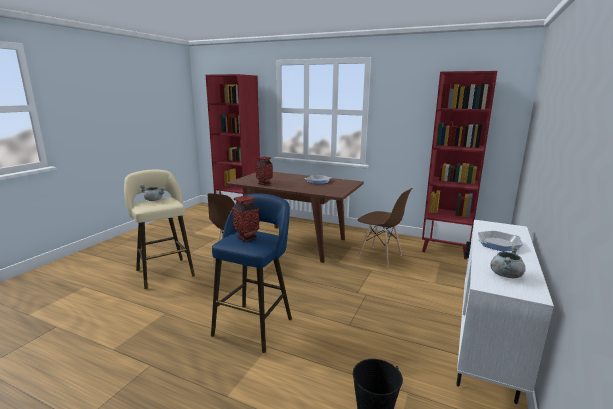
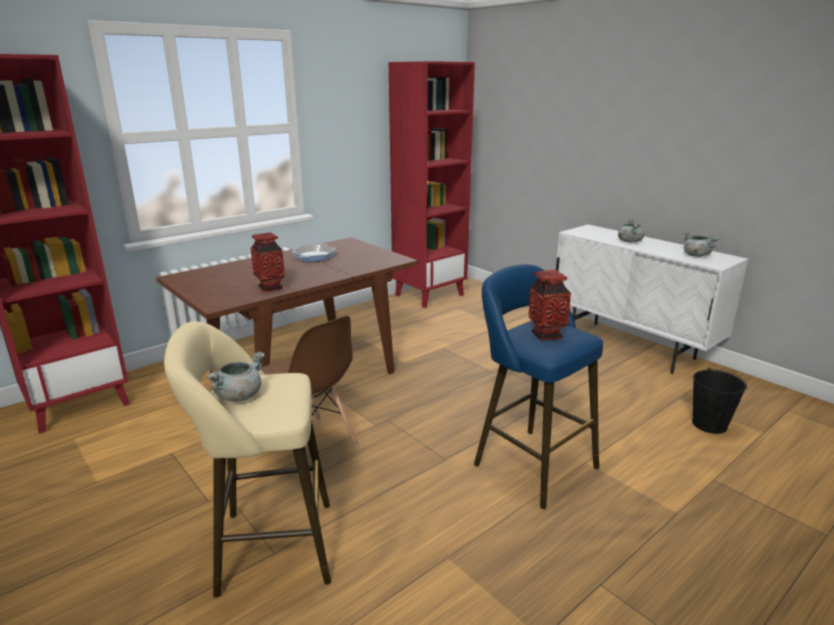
camera: 65 degrees left, 5 degrees up
brown chair [357,188,412,267] -> none
frying pan [478,231,523,252] -> grey cooking pot [618,218,644,242]

